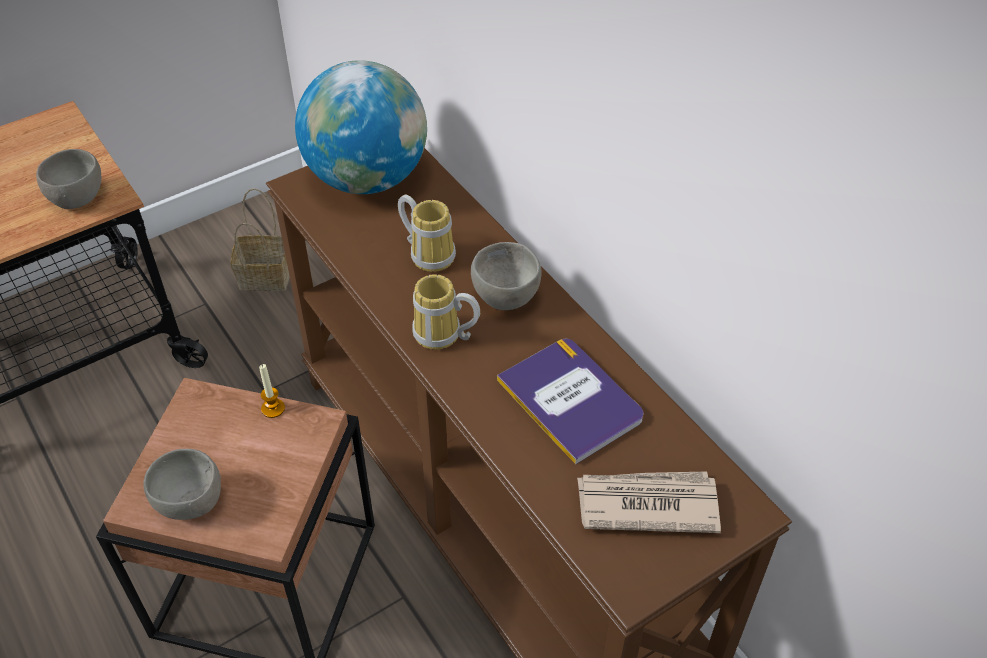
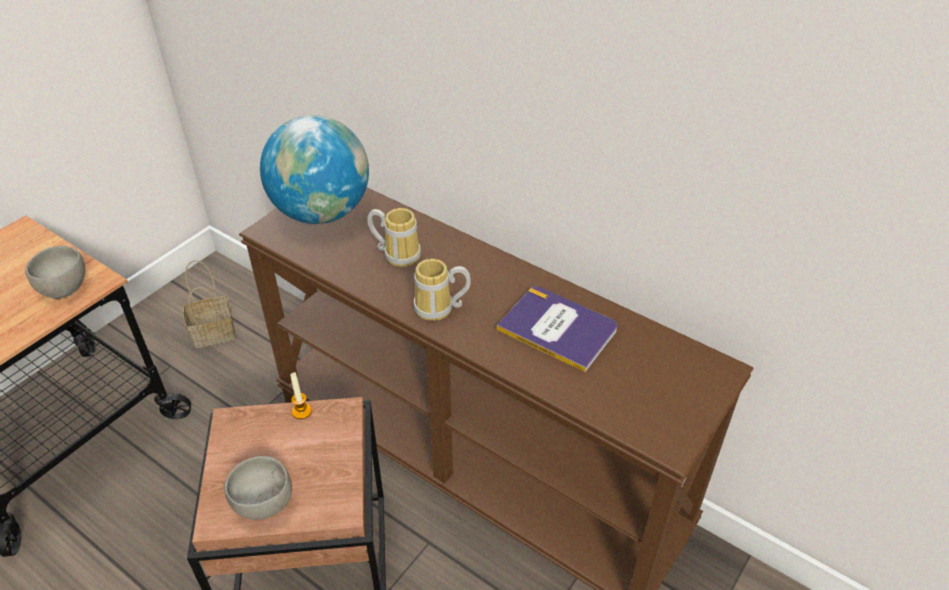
camera: 20 degrees left, 5 degrees down
grey bowl [471,242,542,310] -> none
newspaper [577,471,721,533] -> none

